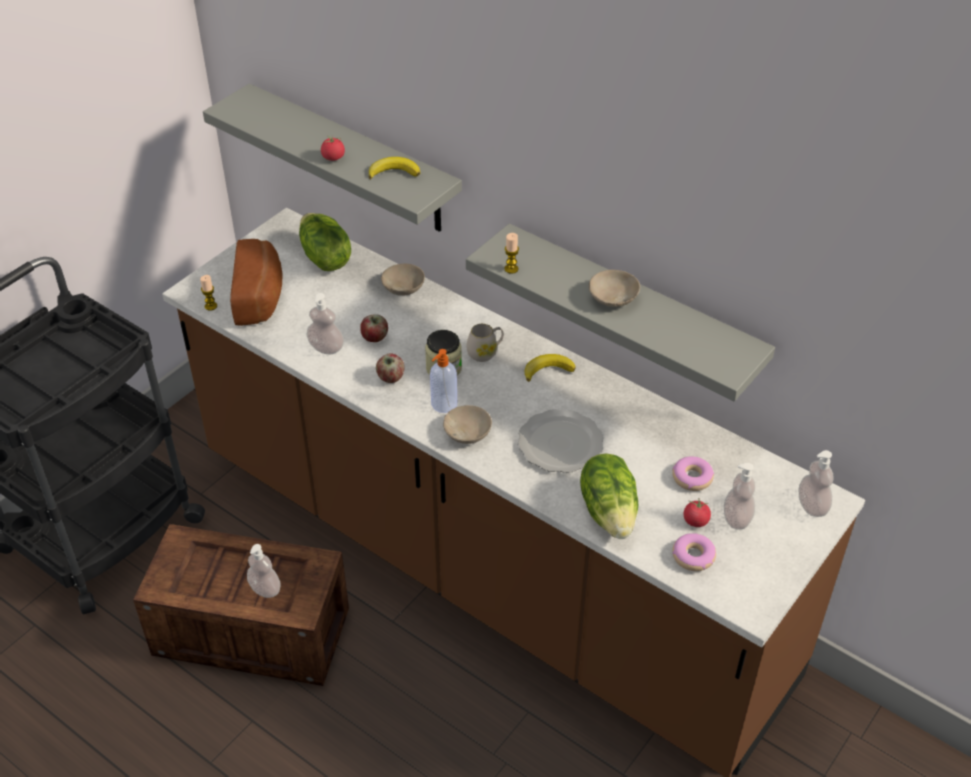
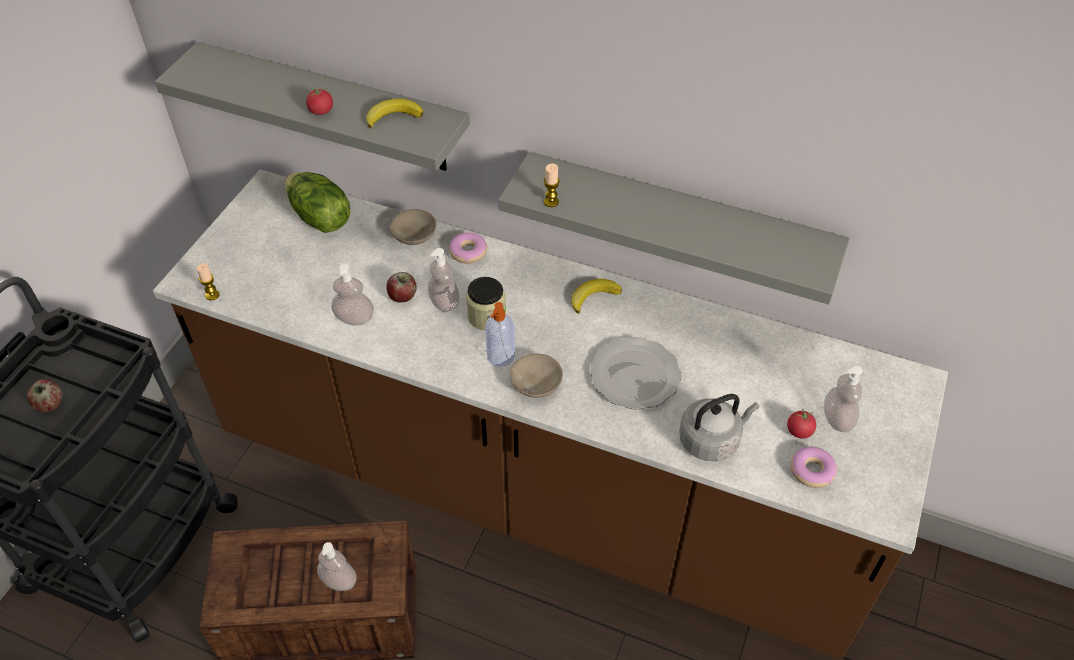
camera: 15 degrees left, 5 degrees up
bread [230,239,282,326] -> none
apple [376,353,405,383] -> apple moved to [27,379,62,412]
white mug [467,324,504,362] -> none
lettuce [580,453,638,539] -> grey kettle [679,394,759,461]
beige bowl [589,270,640,307] -> none
donut [672,456,714,491] -> donut moved to [449,233,487,264]
soap dispenser [798,450,833,517] -> soap dispenser moved to [428,248,460,312]

